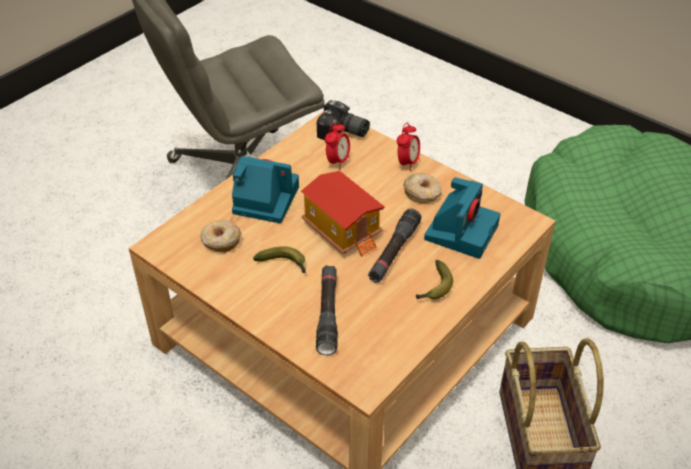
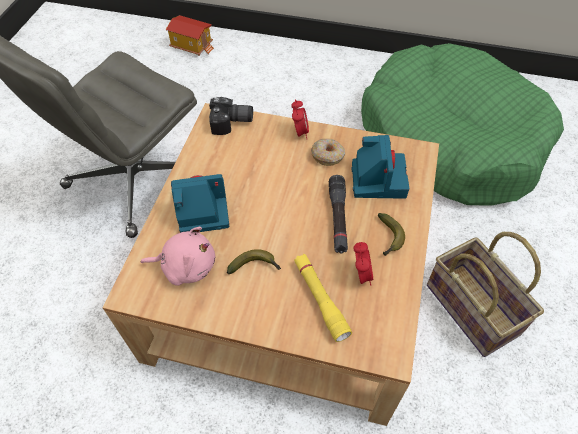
camera: 25 degrees left, 10 degrees up
donut [201,220,241,253] -> pink plush toy [141,227,215,286]
toy house [301,171,385,257] -> toy house moved to [166,15,214,56]
black flashlight [316,265,338,355] -> yellow flashlight [294,254,352,342]
alarm clock [325,121,350,170] -> alarm clock moved to [354,242,373,286]

